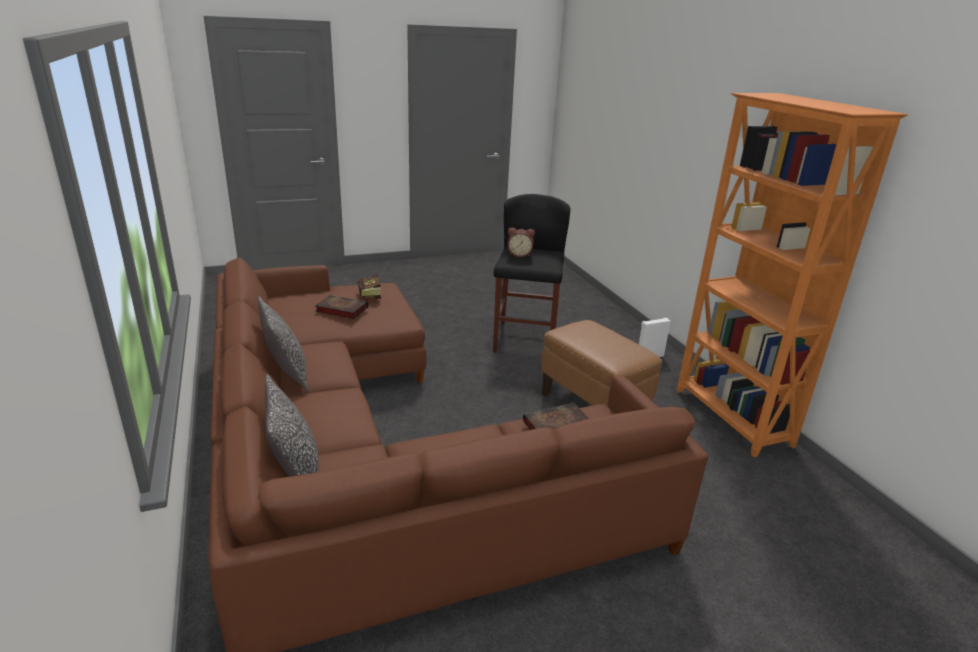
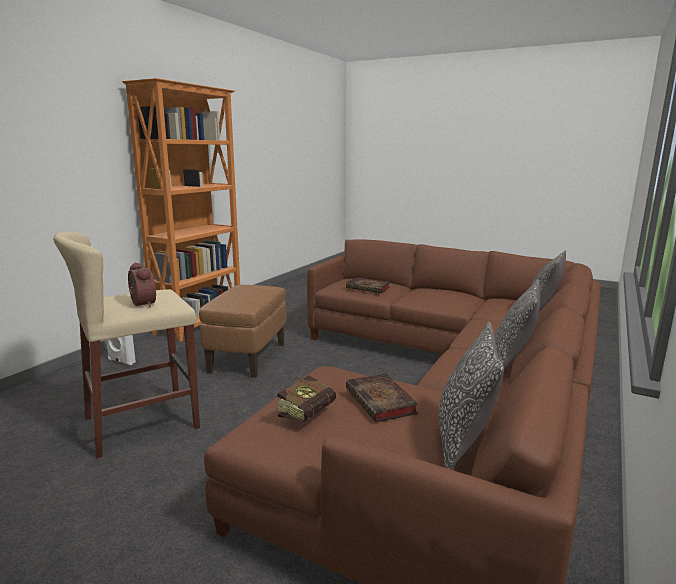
camera: 130 degrees left, 10 degrees down
black stool [493,194,571,353] -> beige stool [53,232,200,458]
none -> pillow [439,321,504,470]

